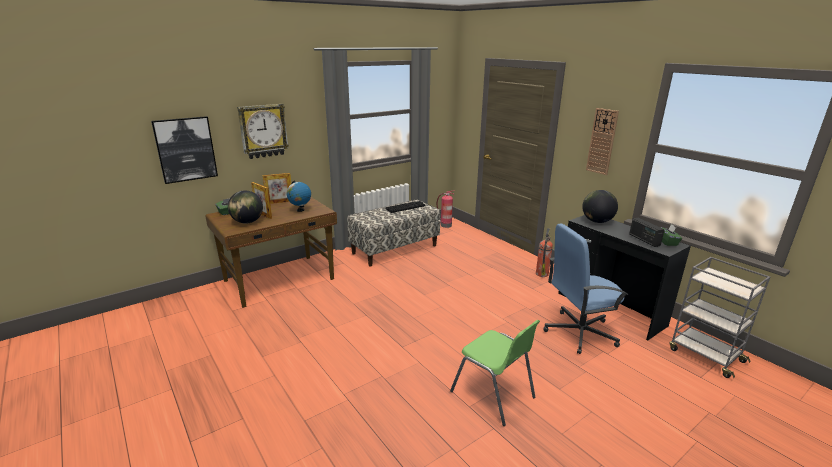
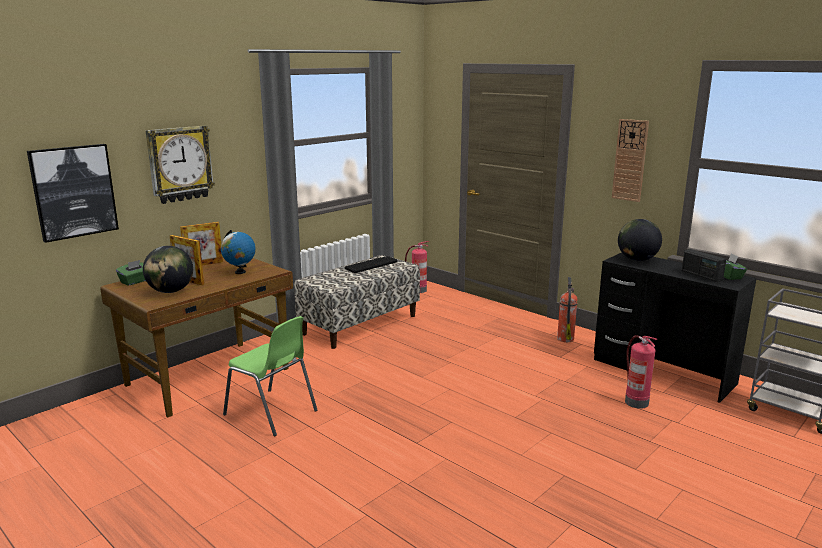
camera: 10 degrees left, 5 degrees down
green chair [450,320,540,426] -> green chair moved to [223,316,318,436]
blue office chair [543,224,628,354] -> fire extinguisher [625,335,658,409]

